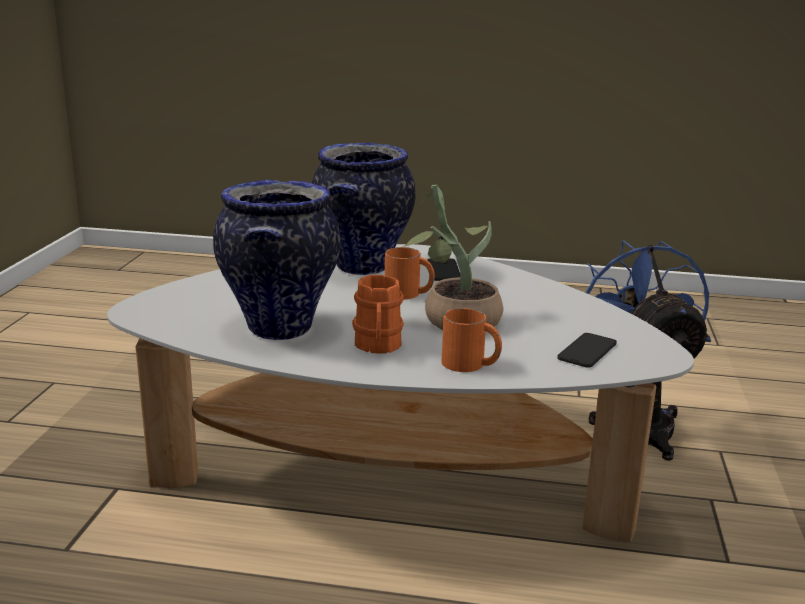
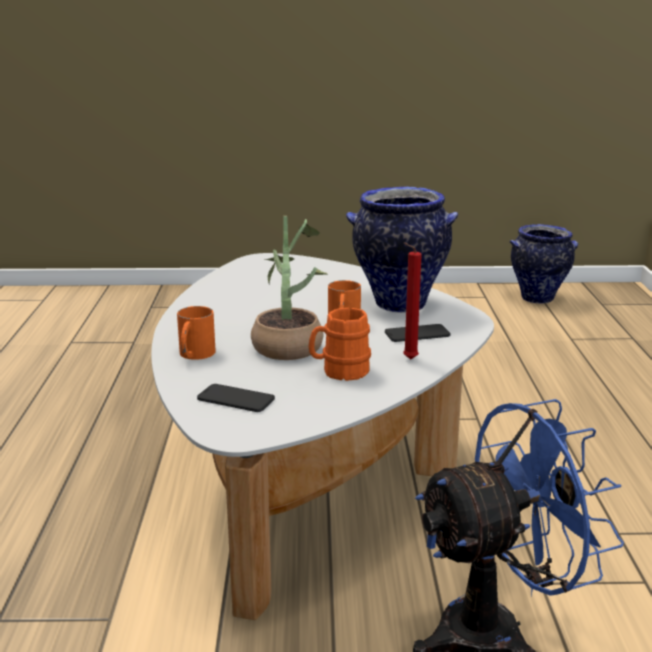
camera: 80 degrees right, 0 degrees up
vase [213,180,341,340] -> vase moved to [510,224,578,304]
orange mug [352,275,404,354] -> orange mug moved to [309,308,371,381]
none -> red candle [403,242,422,359]

